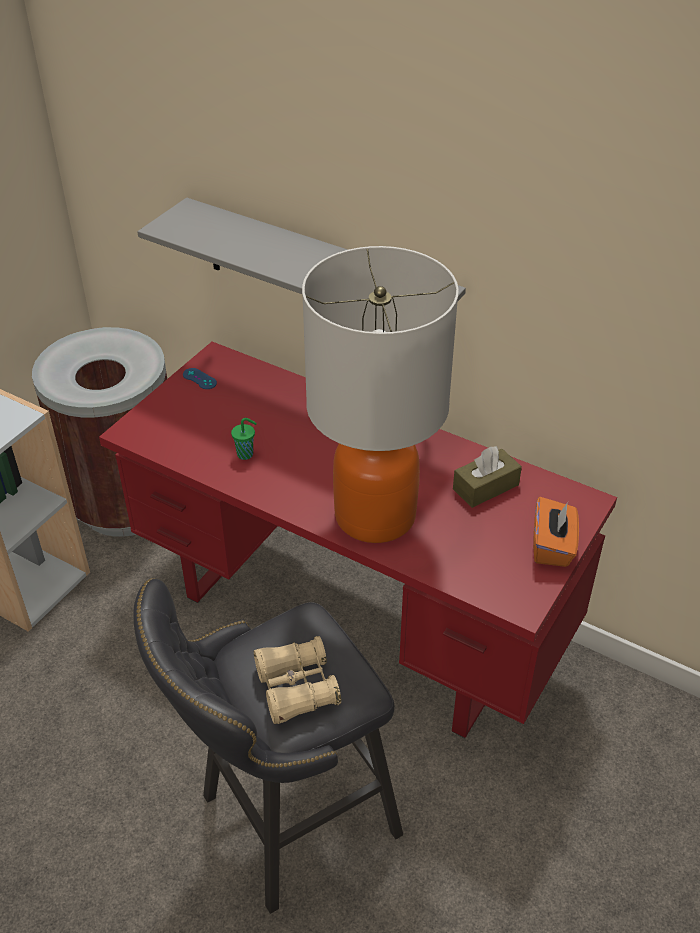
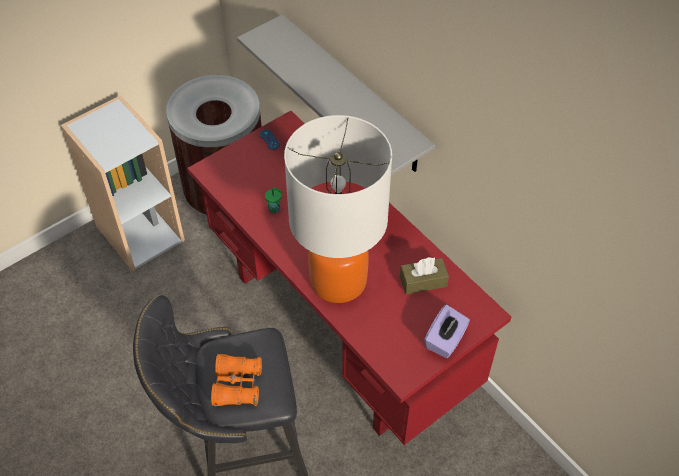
camera: 20 degrees right, 10 degrees up
beige binoculars [254,636,341,724] -> orange binoculars [211,354,262,406]
orange tissue box [533,497,579,567] -> purple tissue box [424,304,470,358]

